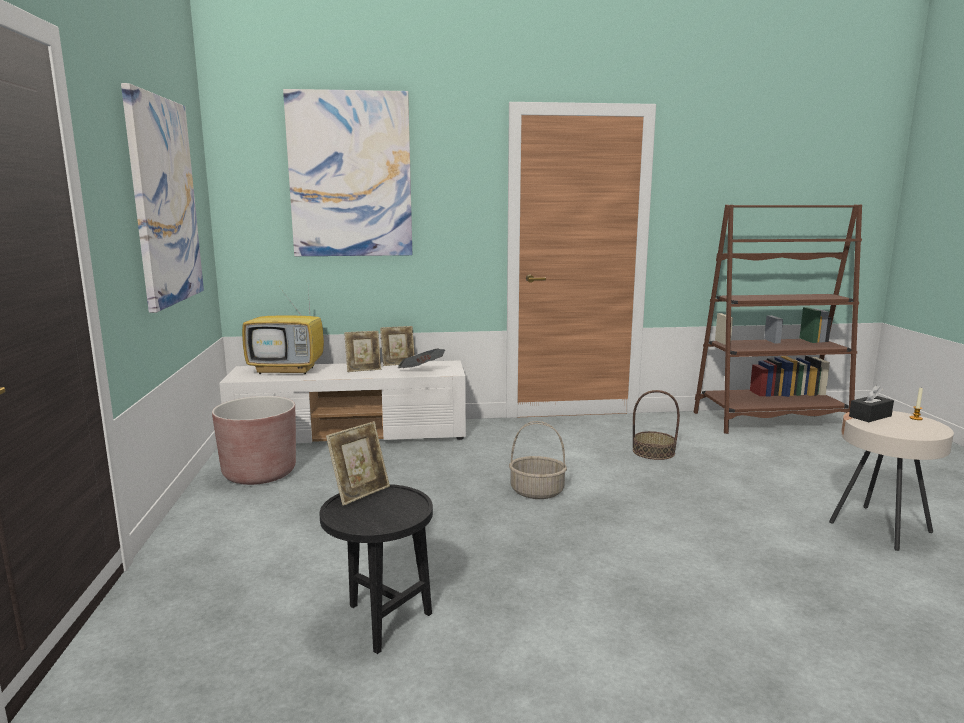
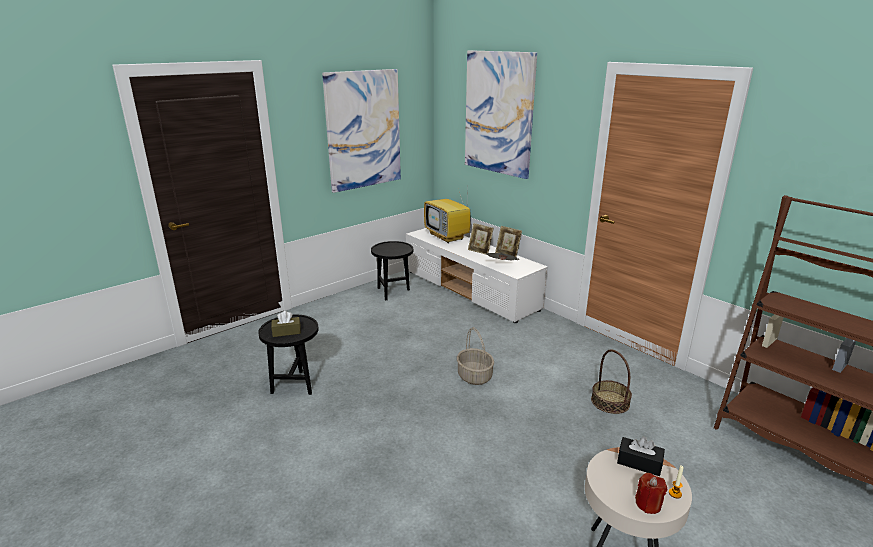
camera: 55 degrees right, 10 degrees up
brown planter [212,396,296,485] -> black side table [371,241,413,300]
picture frame [326,421,390,506] -> none
none -> brown tissue box [271,311,301,337]
none -> red candle [635,473,667,514]

